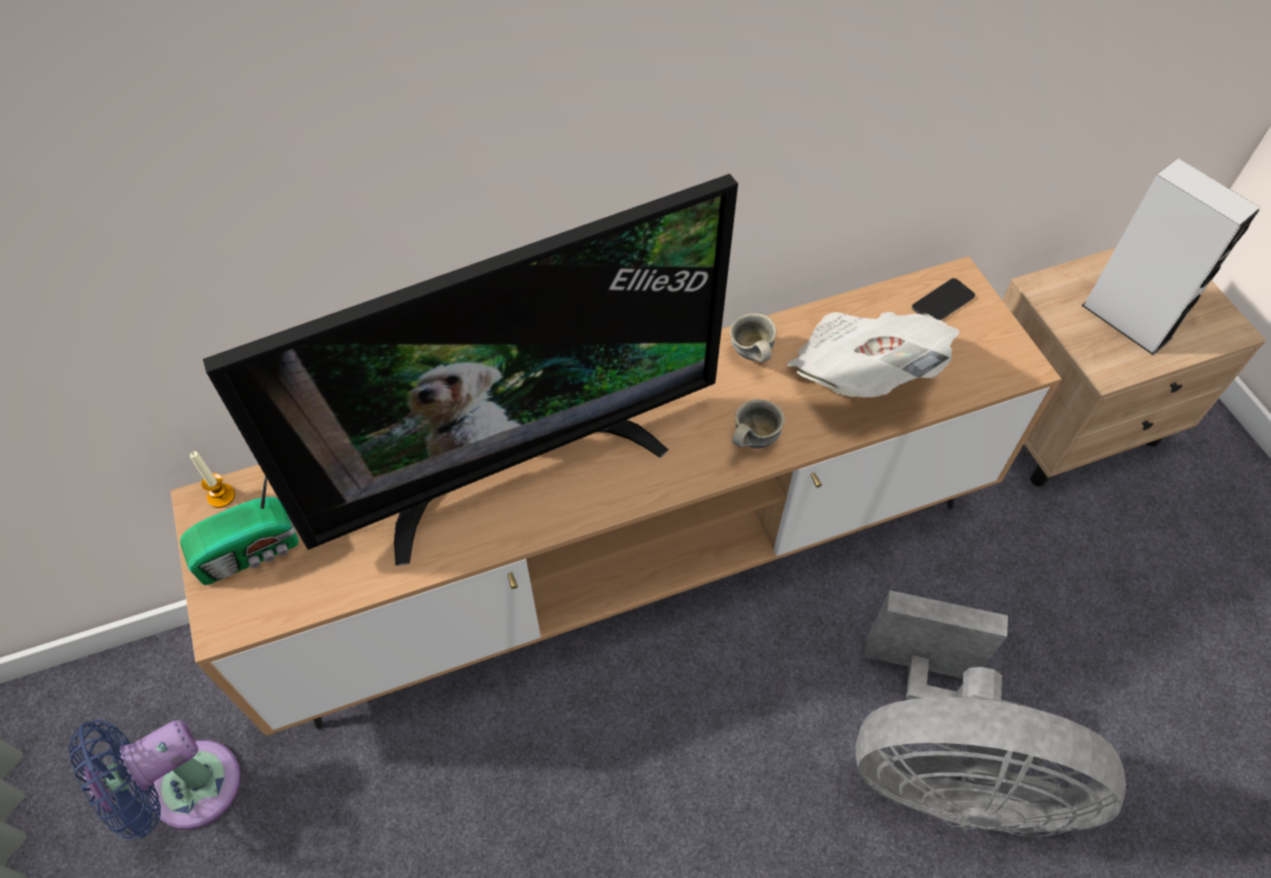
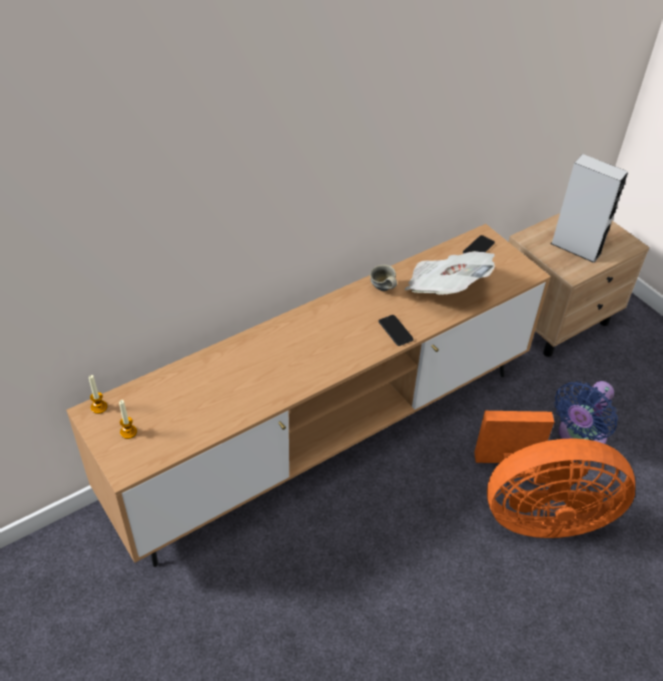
camera: 15 degrees left, 10 degrees down
blue fan [69,719,241,839] -> blue fan moved to [554,381,618,444]
radio [180,476,299,585] -> candle [119,400,137,439]
television [203,174,738,566] -> none
grey mug [732,399,785,448] -> phone [379,315,414,346]
grey fan [856,590,1126,837] -> orange fan [474,411,635,538]

